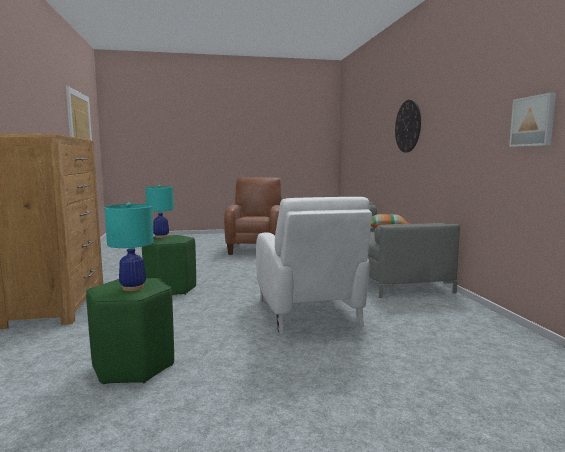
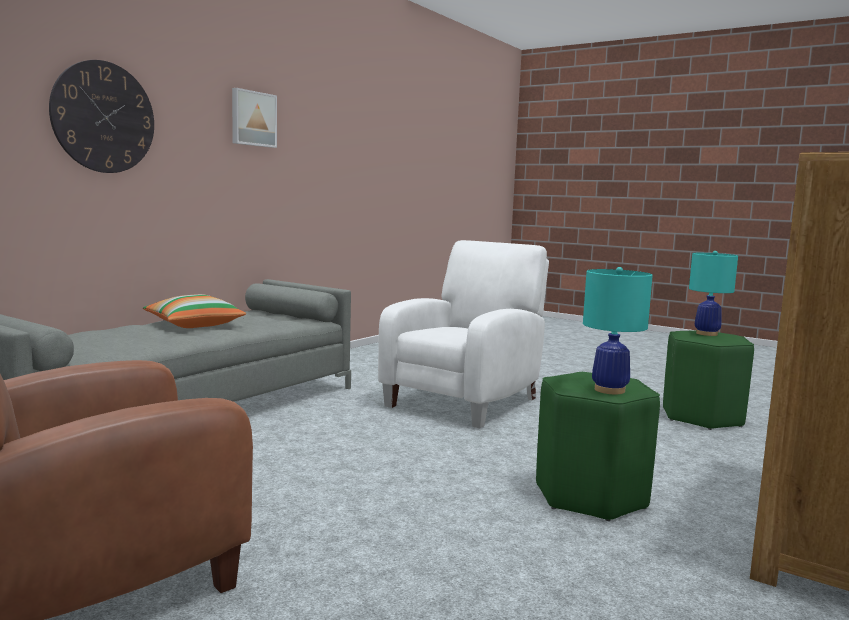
camera: 135 degrees left, 0 degrees up
picture [509,92,556,147] -> picture moved to [232,88,277,148]

